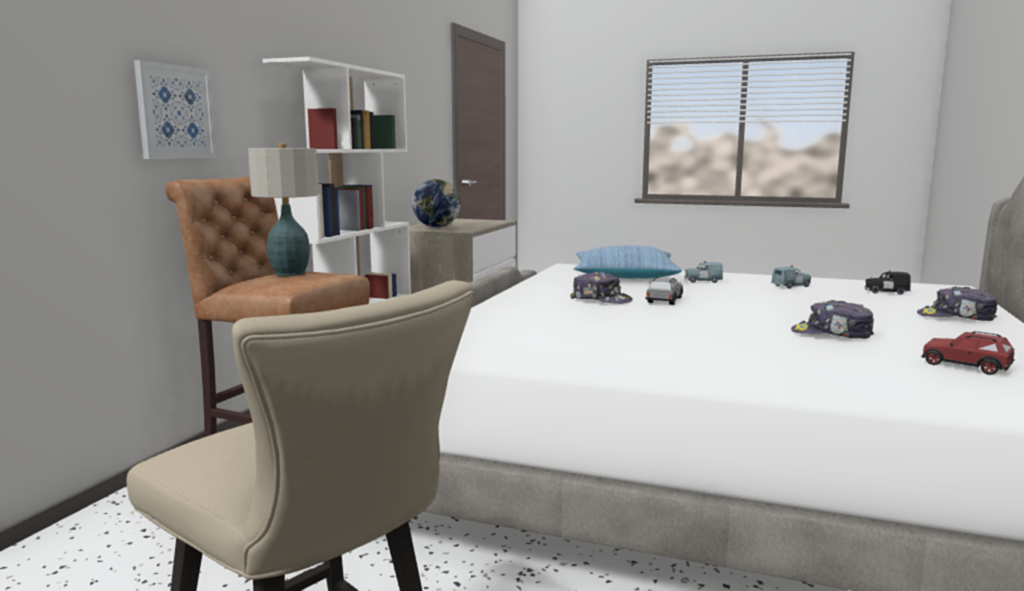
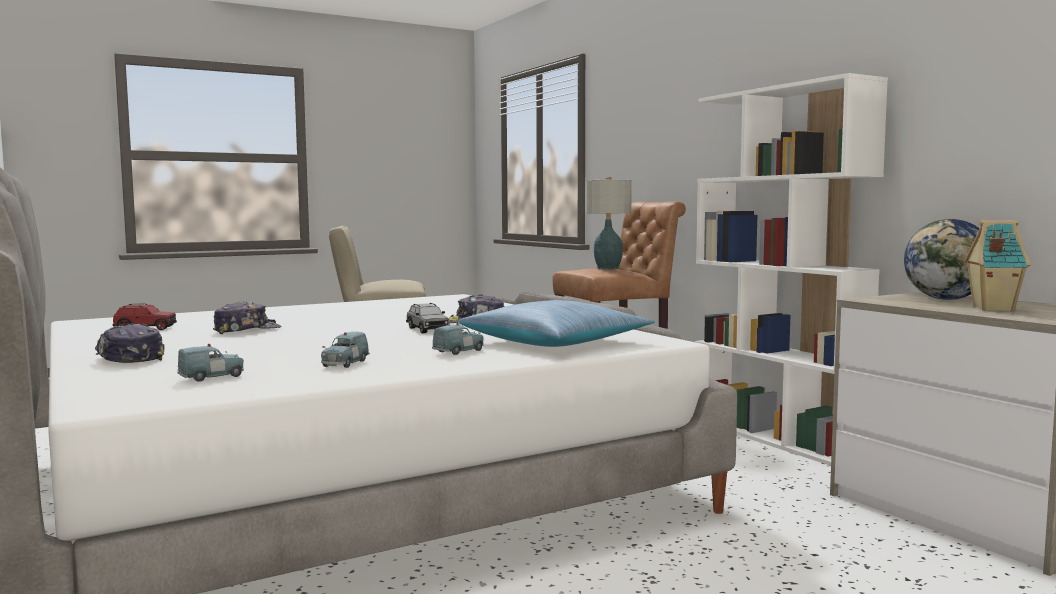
camera: 130 degrees right, 5 degrees down
picture [134,60,217,159] -> none
black toy car [865,270,911,294] -> blue toy car [177,344,244,382]
cap [917,286,997,321] -> cap turned 105 degrees counterclockwise [95,323,165,363]
none -> toy house [964,220,1031,311]

